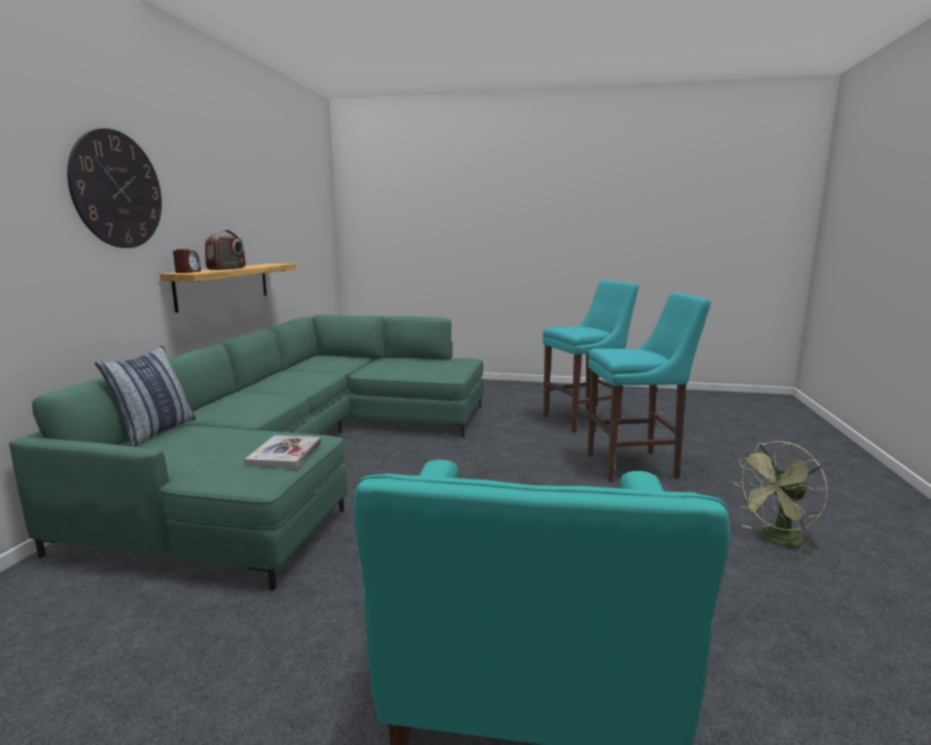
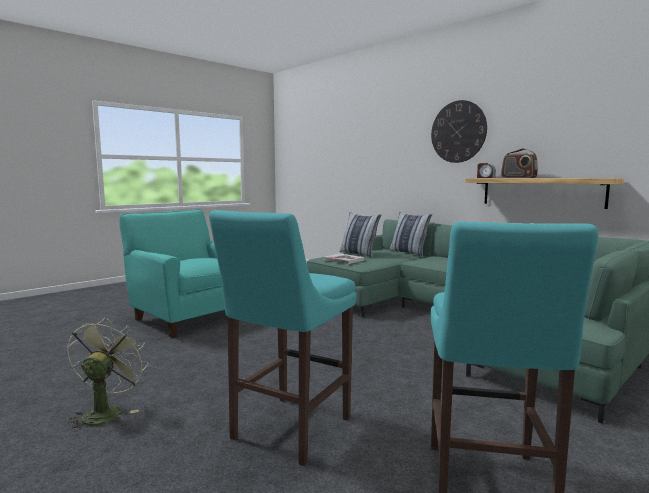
camera: 125 degrees right, 5 degrees down
none -> pillow [340,212,382,257]

